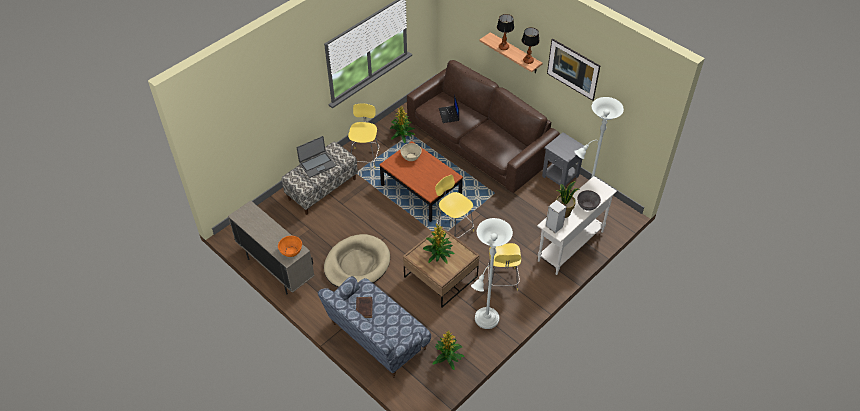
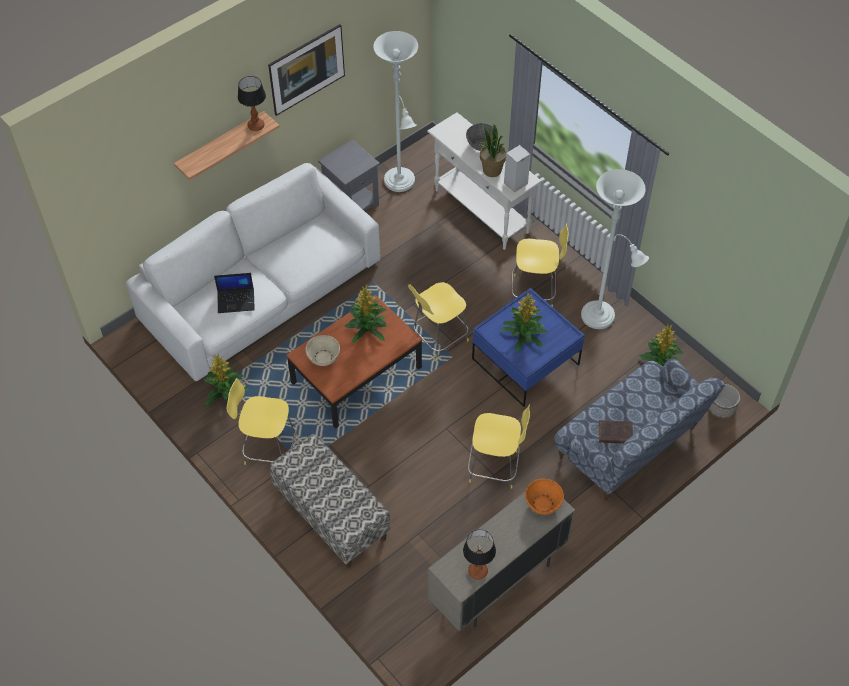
camera: 85 degrees left, 5 degrees up
laptop [297,136,336,178] -> none
beige dog bed [324,234,390,287] -> yellow stool [468,404,530,489]
brown coffee table [403,227,479,308] -> blue coffee table [472,288,585,407]
brown sofa [407,60,560,193] -> white sofa [126,163,381,381]
table lamp [497,14,514,50] -> table lamp moved to [463,530,496,580]
none -> potted plant [344,285,387,343]
none -> planter [709,384,740,419]

